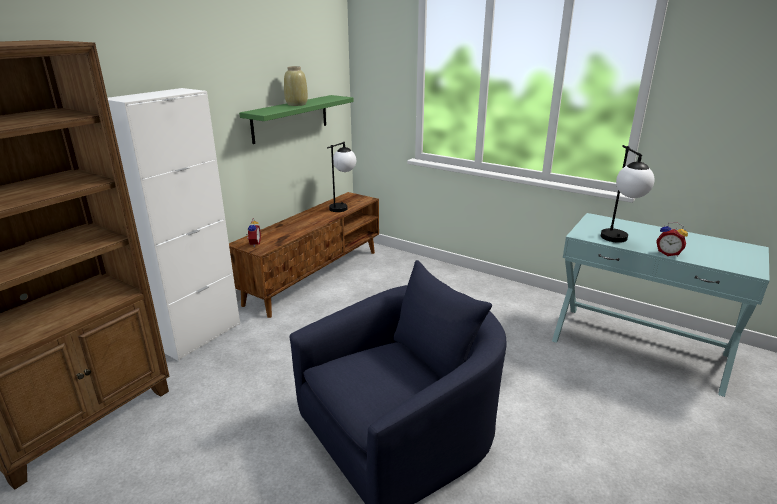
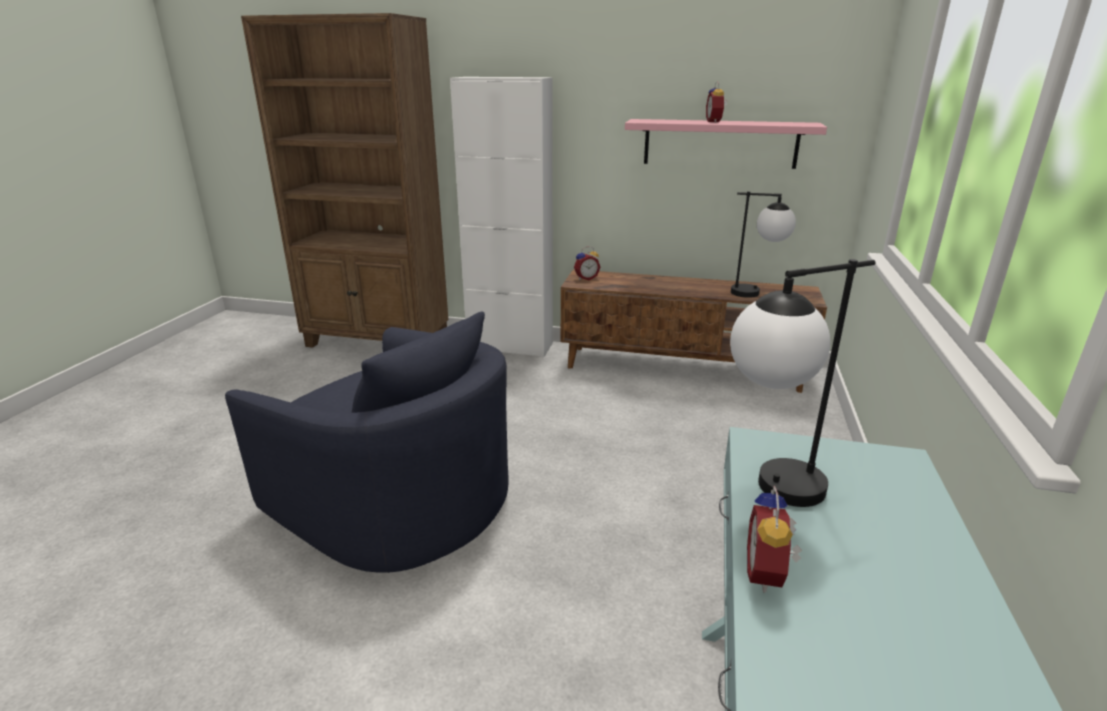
camera: 70 degrees right, 0 degrees up
green shelf [239,95,354,144] -> pink shelf [625,119,827,169]
beige vase [284,66,308,106] -> alarm clock [706,81,728,123]

